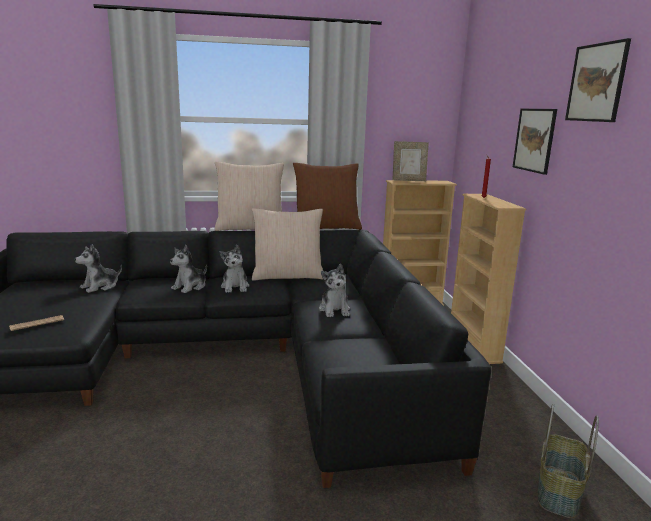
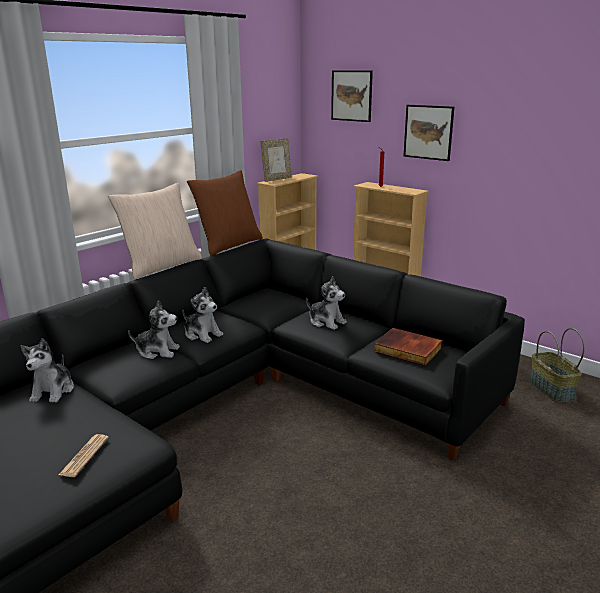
camera: 40 degrees left, 5 degrees up
plush toy [170,245,207,293] -> plush toy turned 75 degrees counterclockwise [128,300,180,359]
beige pillow [252,208,323,281] -> none
picture [565,38,631,122] -> picture moved to [331,70,373,122]
none -> book [373,328,443,366]

